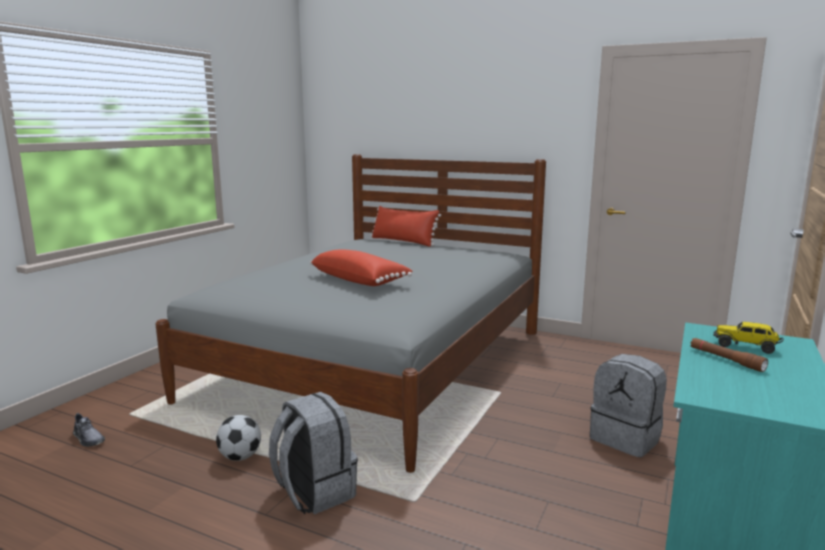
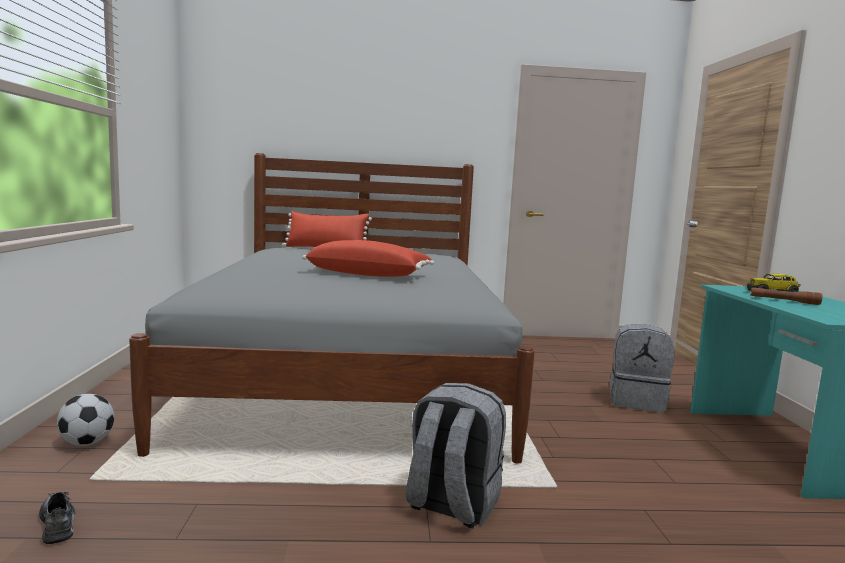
camera: 30 degrees left, 5 degrees down
grey shoe [73,413,105,447] -> grey shoe turned 135 degrees counterclockwise [39,492,76,544]
football [216,415,261,461] -> football moved to [57,394,114,446]

